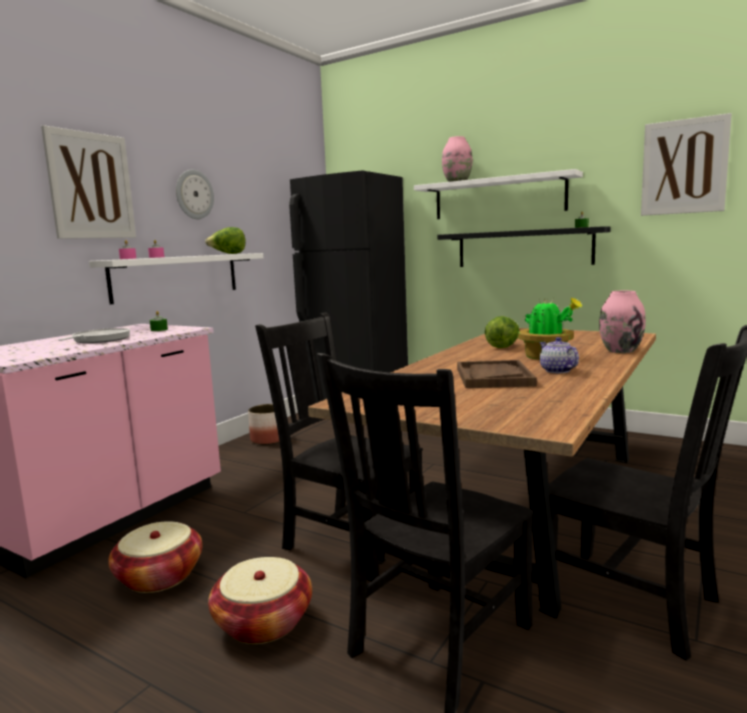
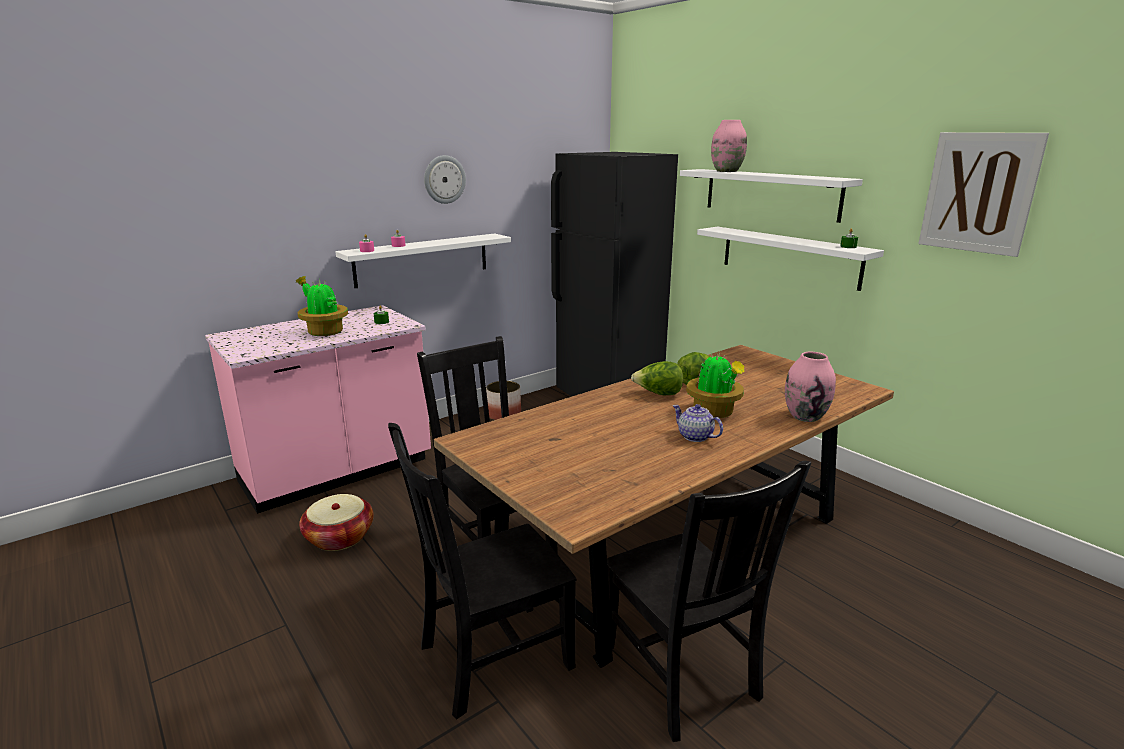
camera: 20 degrees right, 10 degrees up
picture [41,125,136,239] -> none
frying pan [58,328,130,343] -> potted plant [296,276,348,336]
lettuce [205,227,246,254] -> lettuce moved to [631,361,683,395]
basket [208,557,312,644] -> none
black shelf [437,226,611,267] -> white shelf [697,227,884,291]
brown tray [457,360,537,388] -> none
teapot [539,337,579,373] -> teapot turned 45 degrees counterclockwise [673,404,723,442]

